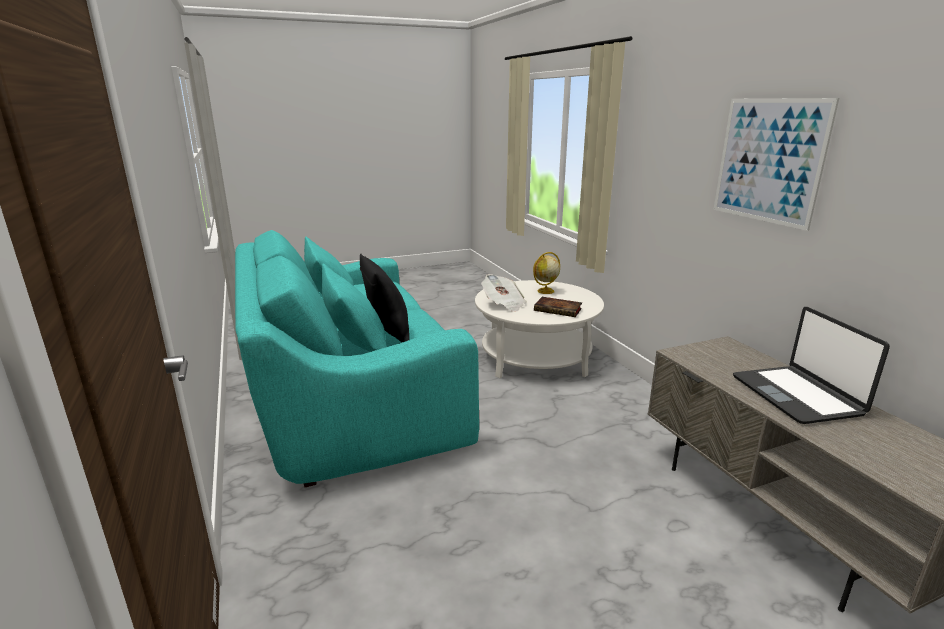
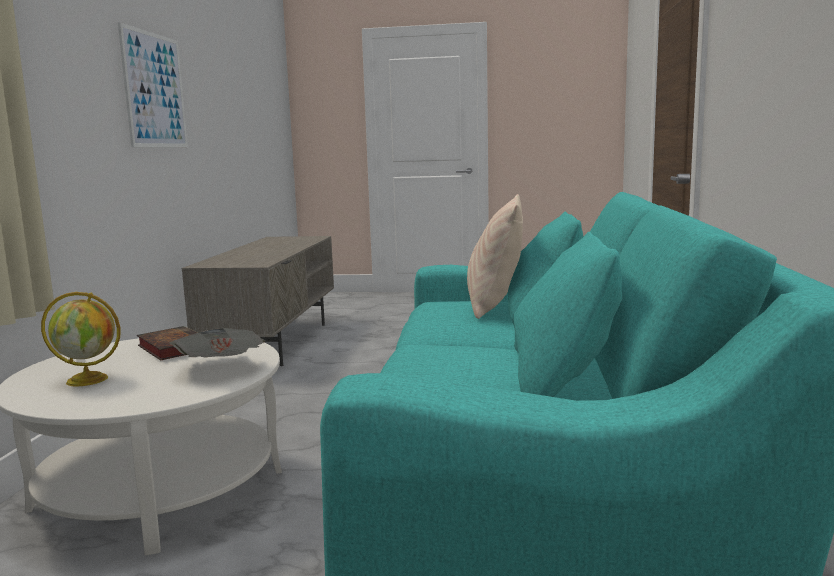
camera: 150 degrees left, 10 degrees down
black pillow [360,253,410,342] -> beige pillow [467,194,523,319]
laptop [733,307,890,424] -> none

